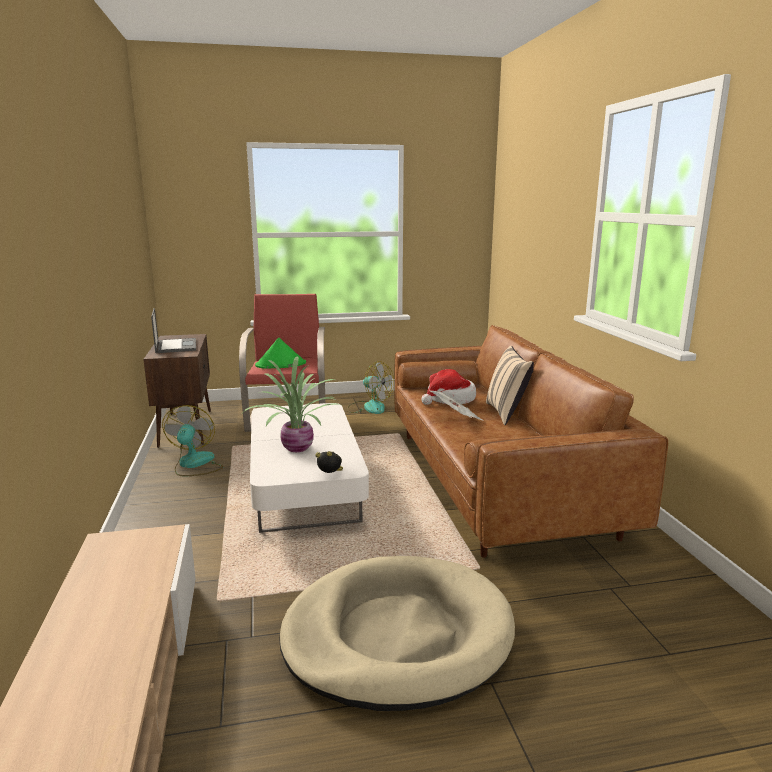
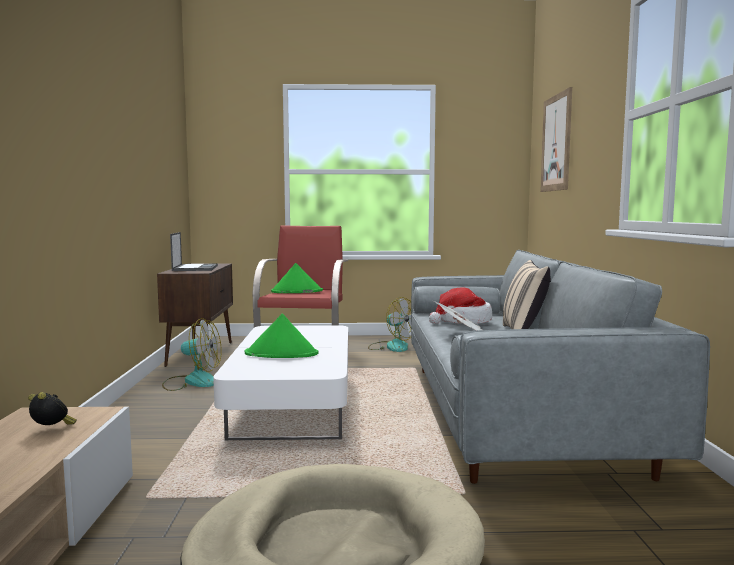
camera: 10 degrees right, 10 degrees down
fan [162,405,223,476] -> fan turned 90 degrees clockwise [162,318,222,391]
potted plant [243,356,340,452] -> green hat [245,314,318,358]
alarm clock [316,451,343,473] -> alarm clock moved to [28,392,77,425]
brown sofa [394,325,668,558] -> grey sofa [411,250,710,484]
none -> picture [540,87,572,192]

